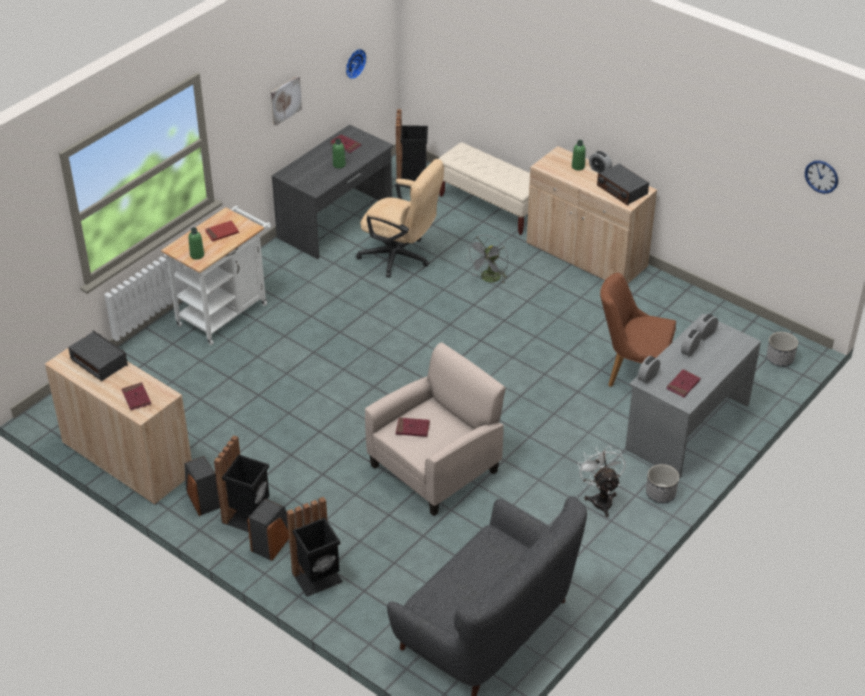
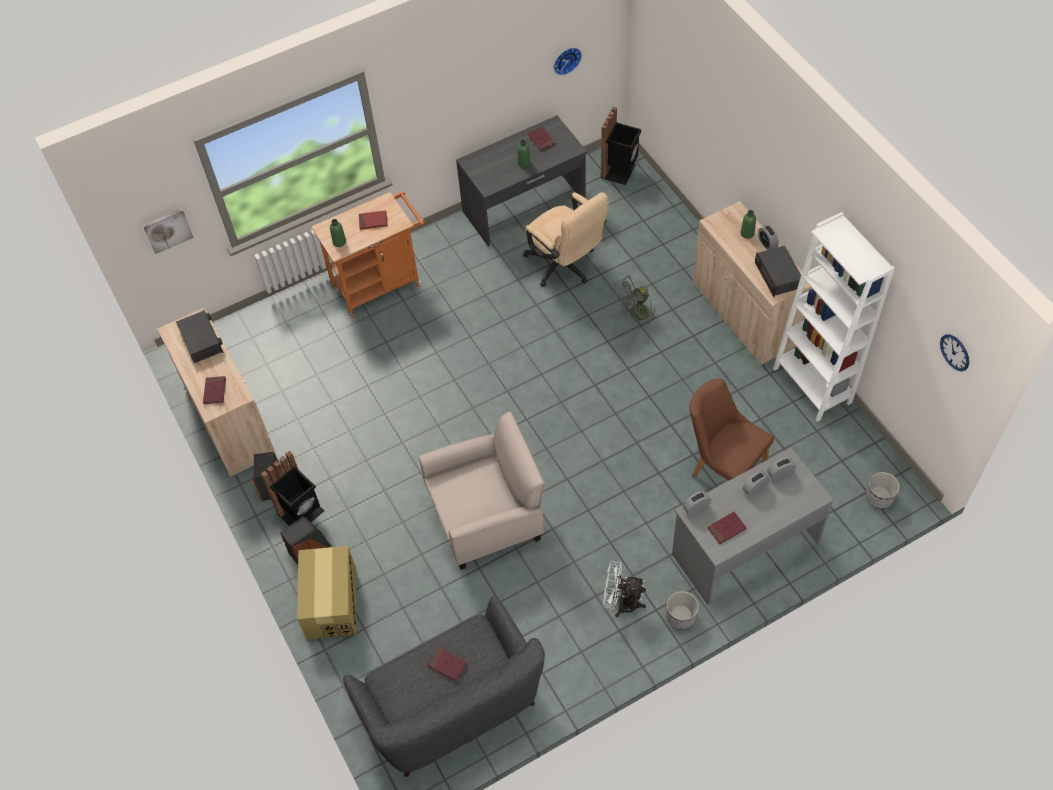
camera: 25 degrees right, 15 degrees up
white cart [161,206,271,345] -> orange cart [312,191,425,317]
picture [271,76,302,126] -> picture moved to [143,208,194,254]
black trash can [286,497,343,597] -> cardboard box [297,546,356,639]
red book [396,418,430,437] -> red book moved to [428,648,467,681]
beige bench [439,142,530,235] -> none
white fan [578,445,626,517] -> white fan turned 90 degrees counterclockwise [603,561,646,617]
none -> white bookcase [773,212,895,422]

